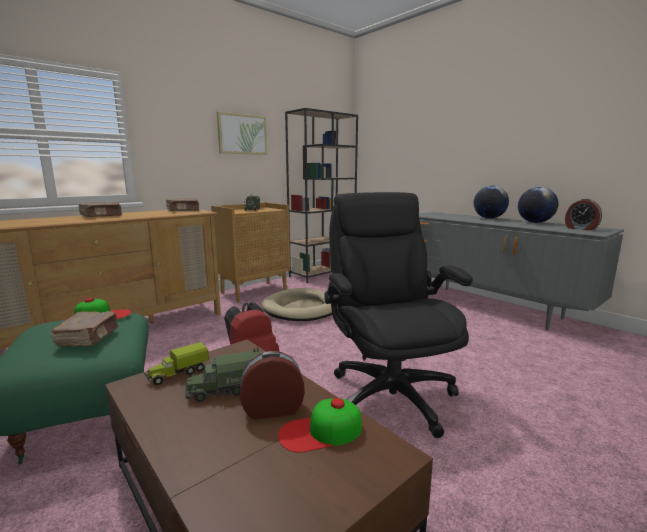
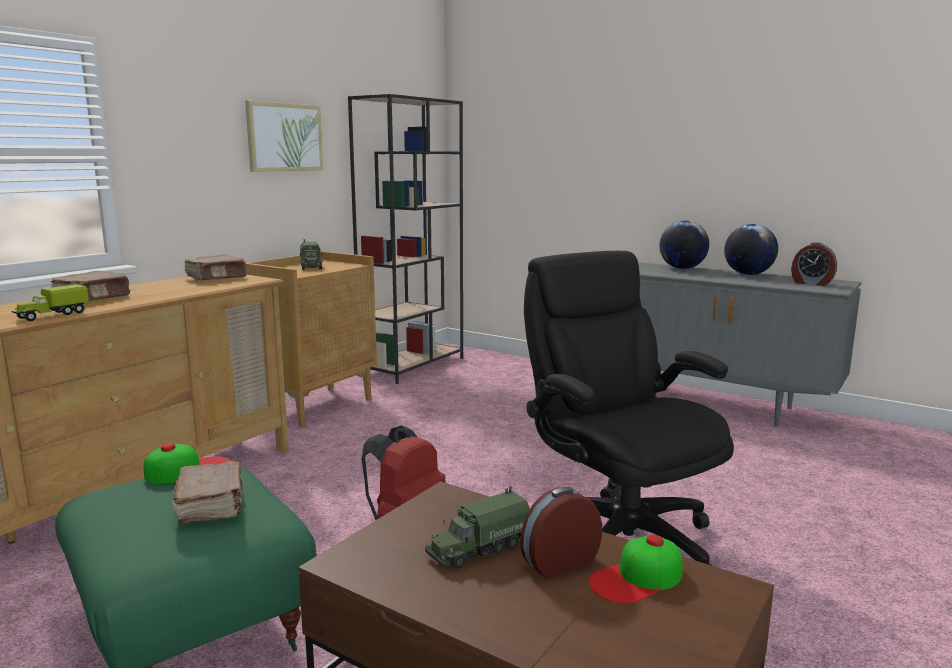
camera: 15 degrees left, 0 degrees up
toy truck [144,342,209,385] -> toy truck moved to [12,284,89,321]
beige dog bed [261,288,333,321] -> none

